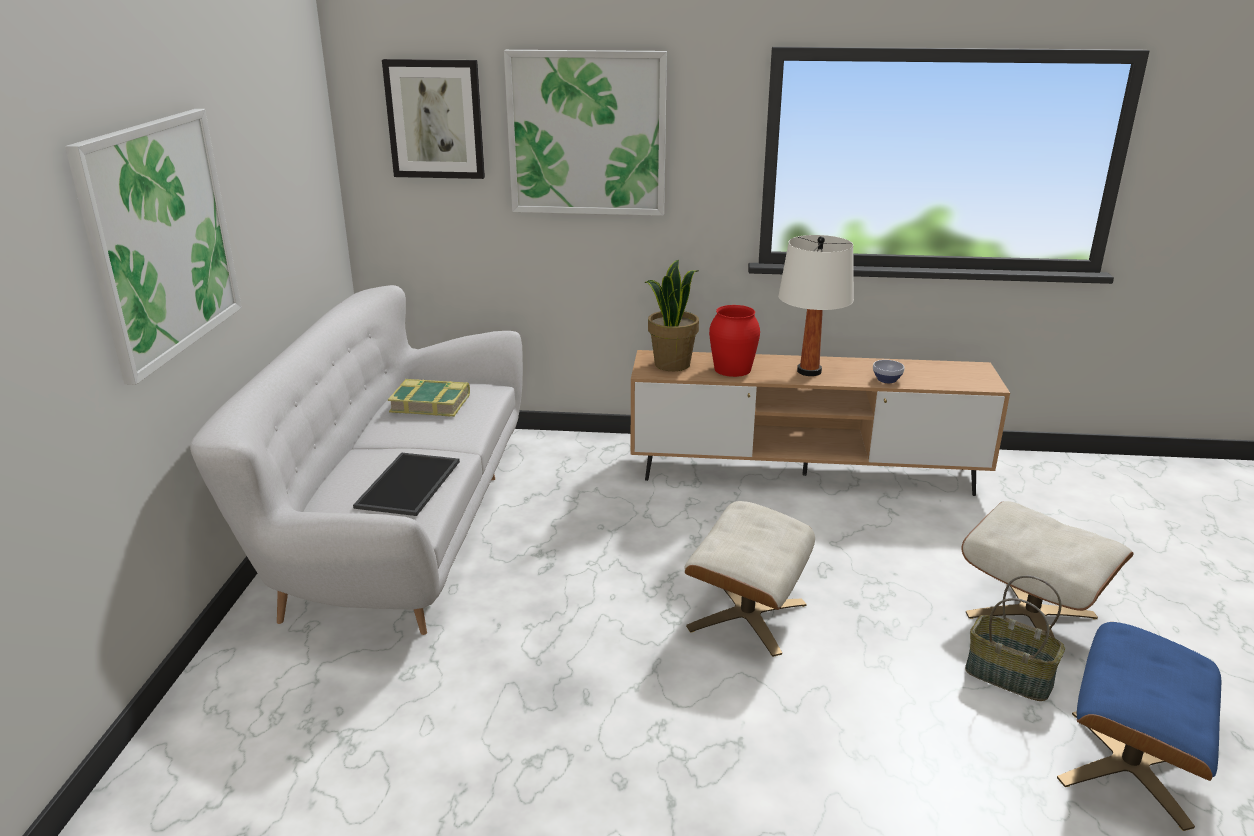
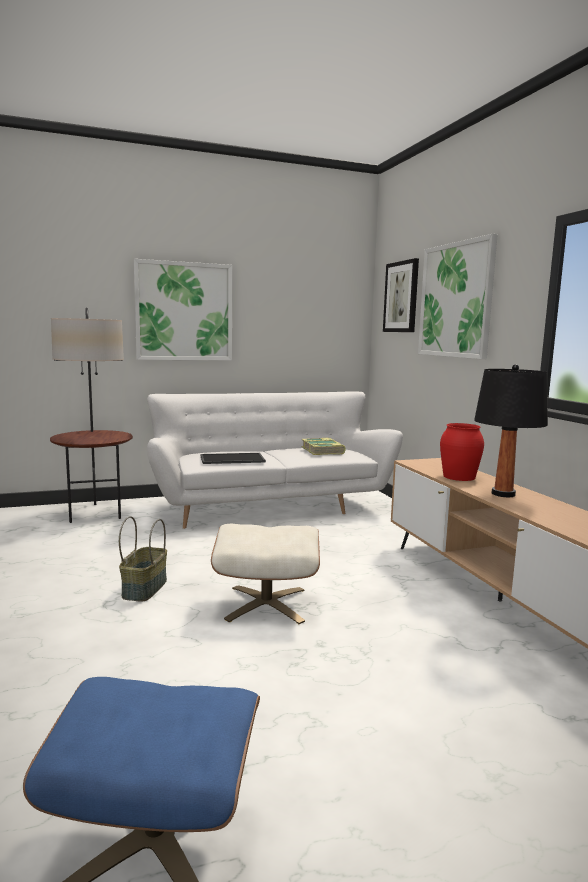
camera: 65 degrees right, 15 degrees down
potted plant [645,260,699,371] -> none
white table lamp [778,235,854,376] -> black table lamp [474,364,548,497]
bowl [873,360,904,383] -> none
beige ottoman [962,501,1134,638] -> none
basket [965,575,1065,701] -> basket moved to [119,516,167,602]
none -> floor lamp [50,308,133,523]

